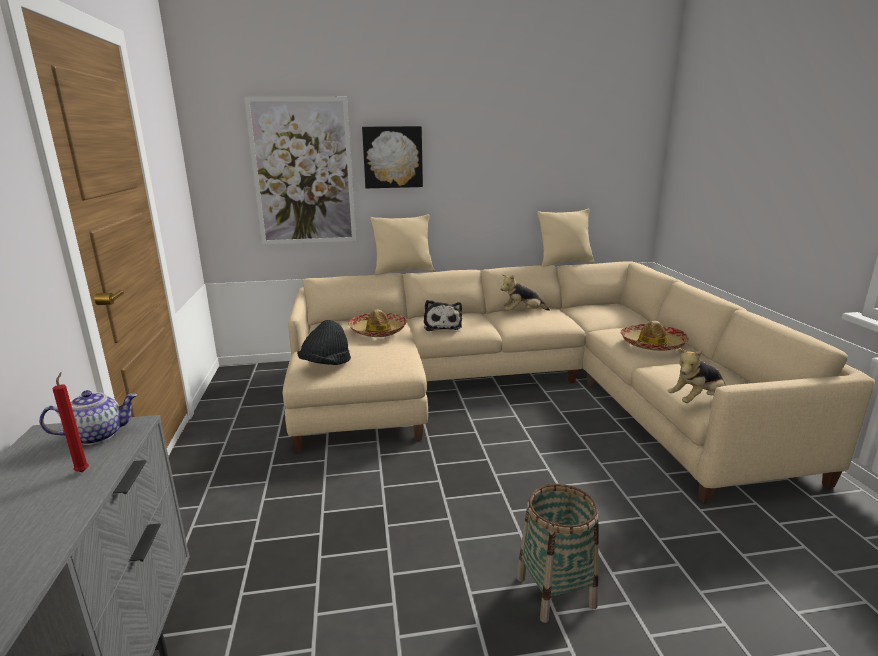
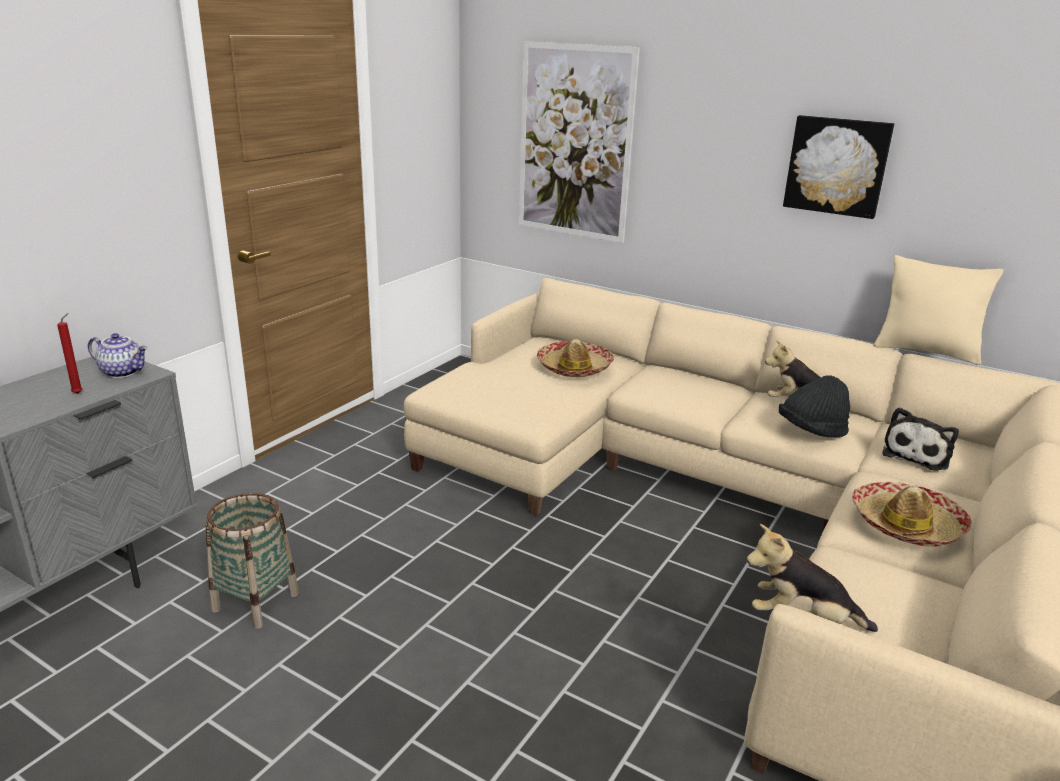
camera: 40 degrees right, 5 degrees up
black hat [297,320,351,365] -> black hat moved to [779,375,850,438]
picture [362,126,423,188] -> picture moved to [783,115,894,219]
beige pillow [370,215,434,275] -> none
plush toy [424,300,462,331] -> plush toy moved to [882,407,959,471]
basket [517,484,599,623] -> basket moved to [205,493,299,629]

